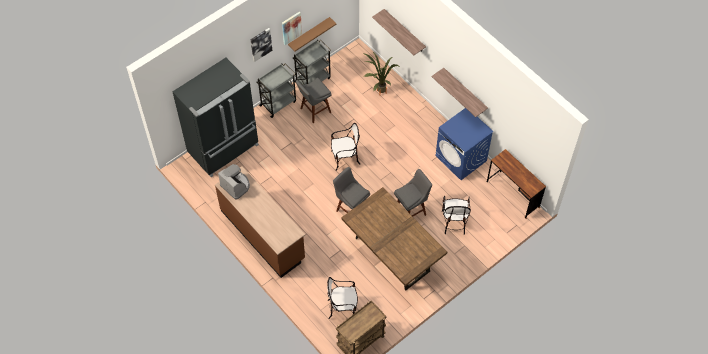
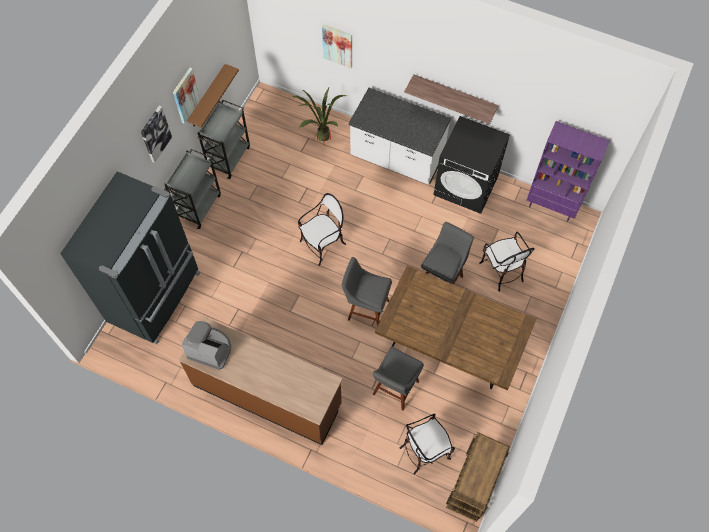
camera: 25 degrees left, 5 degrees up
grey stool [296,78,332,123] -> grey stool moved to [373,347,424,411]
shelf [372,9,426,55] -> picture [322,24,352,68]
blue washing machine [435,108,494,180] -> black washing machine [434,116,510,214]
brown desk [487,149,546,219] -> purple bookcase [527,121,610,222]
none -> white counter [348,88,451,184]

